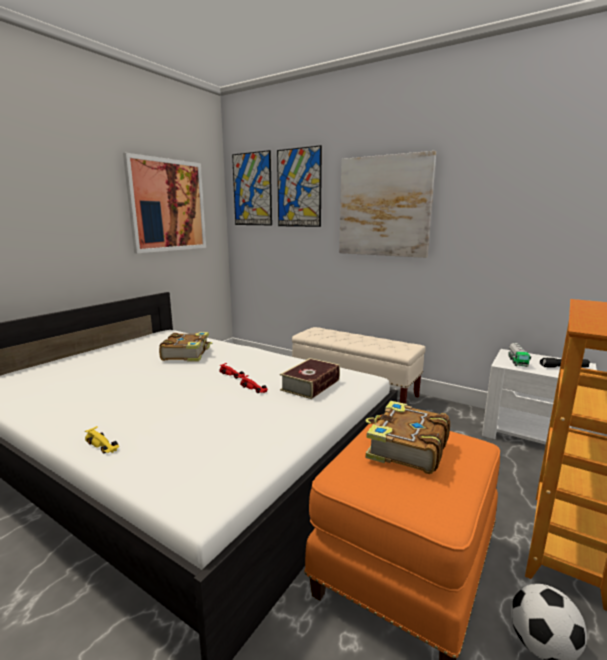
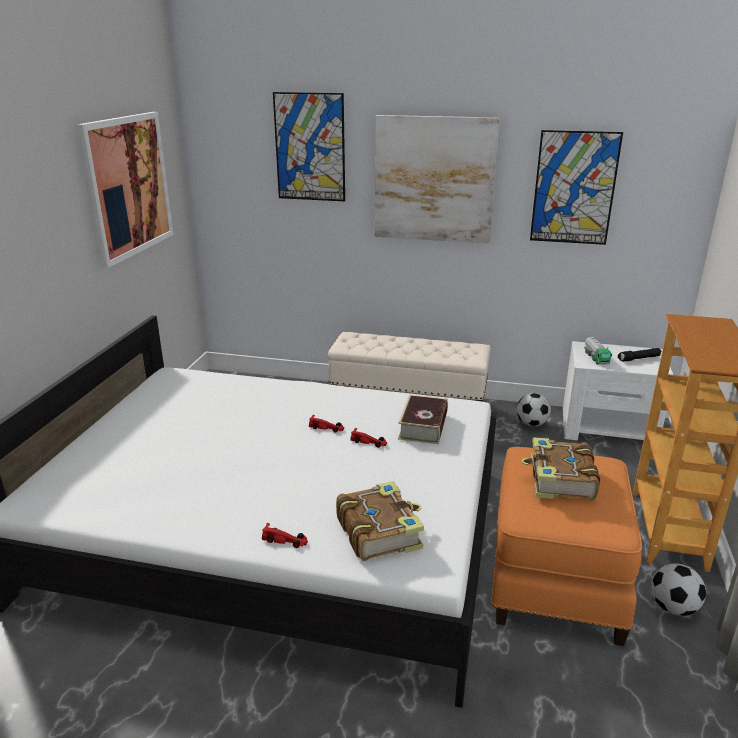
camera: 20 degrees left, 10 degrees up
yellow toy car [85,426,119,453] -> red toy car [262,523,308,548]
book [159,332,212,361] -> book moved to [336,481,424,561]
picture [232,150,272,225] -> picture moved to [530,130,623,245]
none -> football [517,393,551,426]

